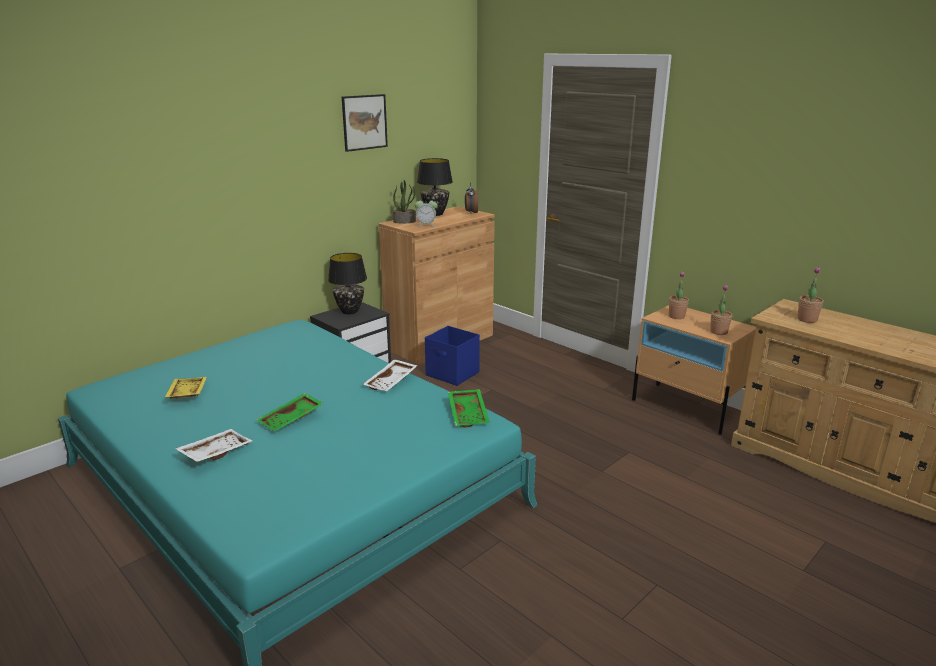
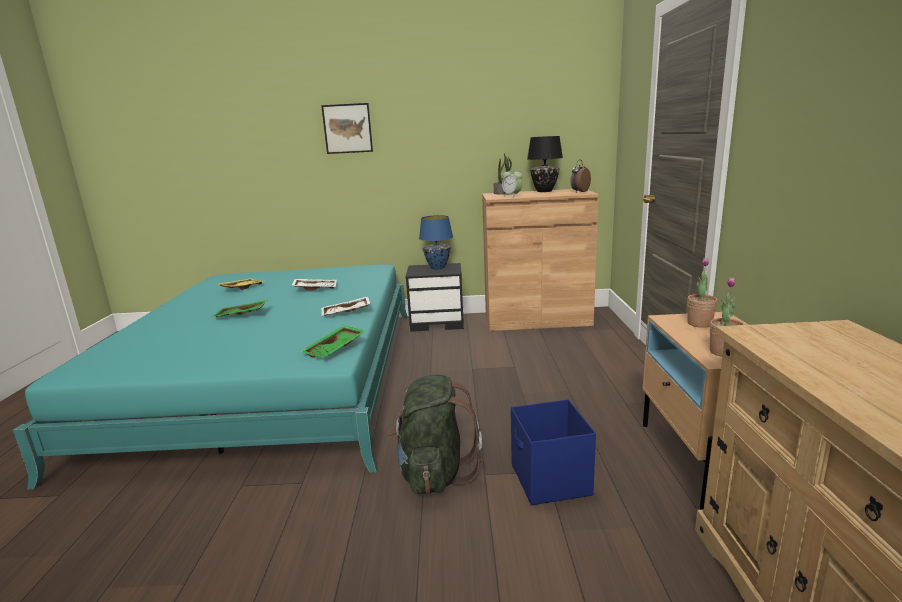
camera: 45 degrees right, 5 degrees down
white tray [175,429,253,462] -> white tray moved to [291,279,337,291]
black table lamp [328,253,367,314] -> blue table lamp [419,215,453,269]
picture [342,94,388,152] -> picture moved to [321,103,373,154]
blue storage box [425,326,480,386] -> blue storage box moved to [511,400,596,505]
potted plant [797,267,824,323] -> none
none -> green backpack [387,374,482,494]

